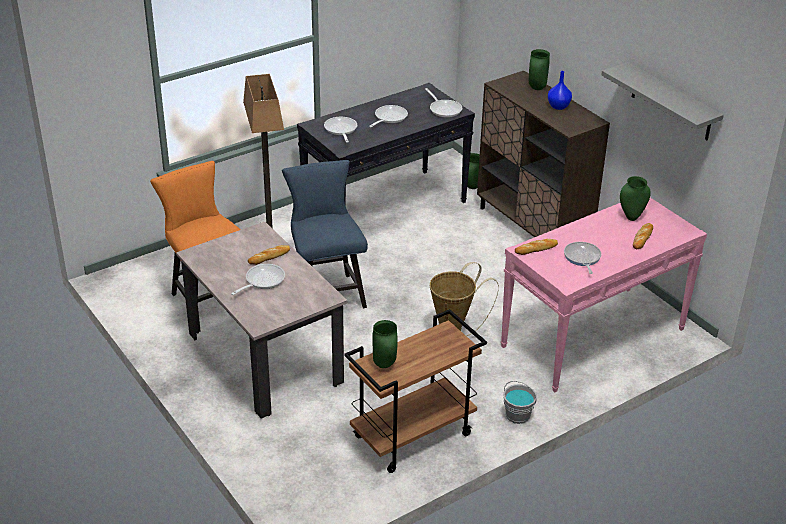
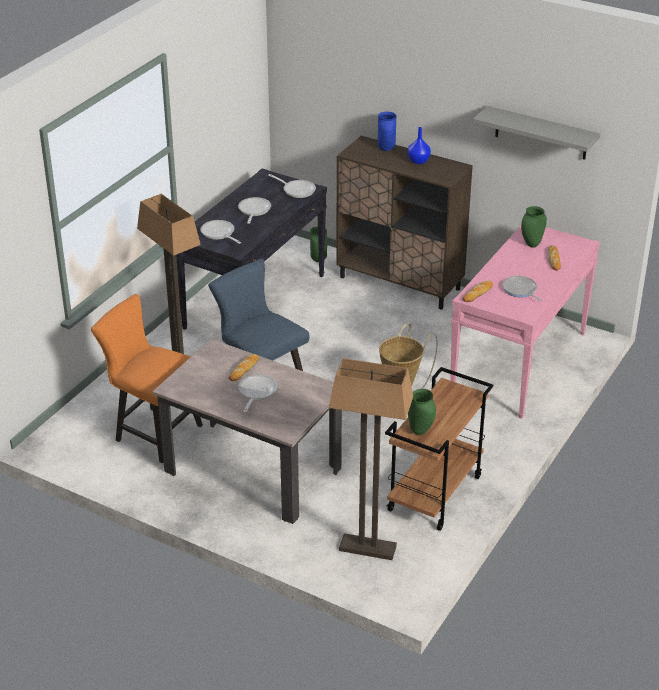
camera: 25 degrees left, 0 degrees up
grey bucket [503,381,537,424] -> none
green vase [529,49,550,90] -> blue vase [378,112,396,151]
none -> floor lamp [329,358,413,560]

